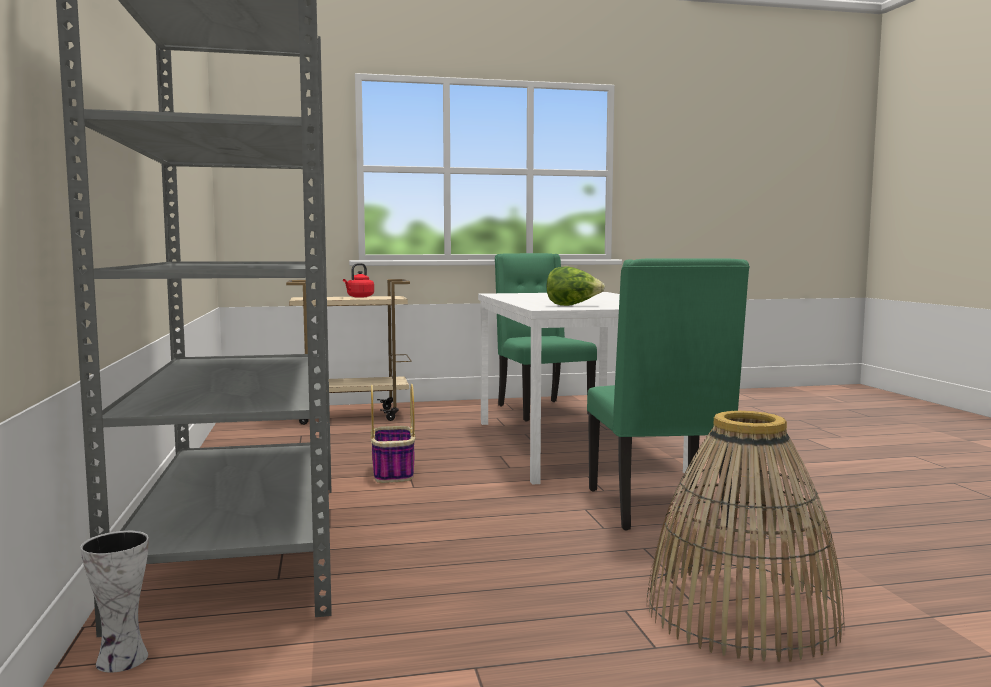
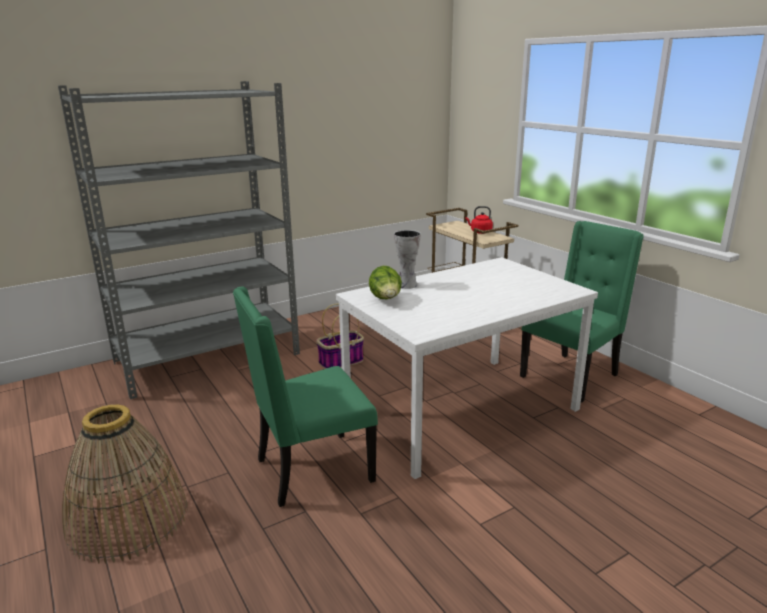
camera: 70 degrees right, 15 degrees up
vase [80,531,149,673] -> vase moved to [394,230,421,289]

